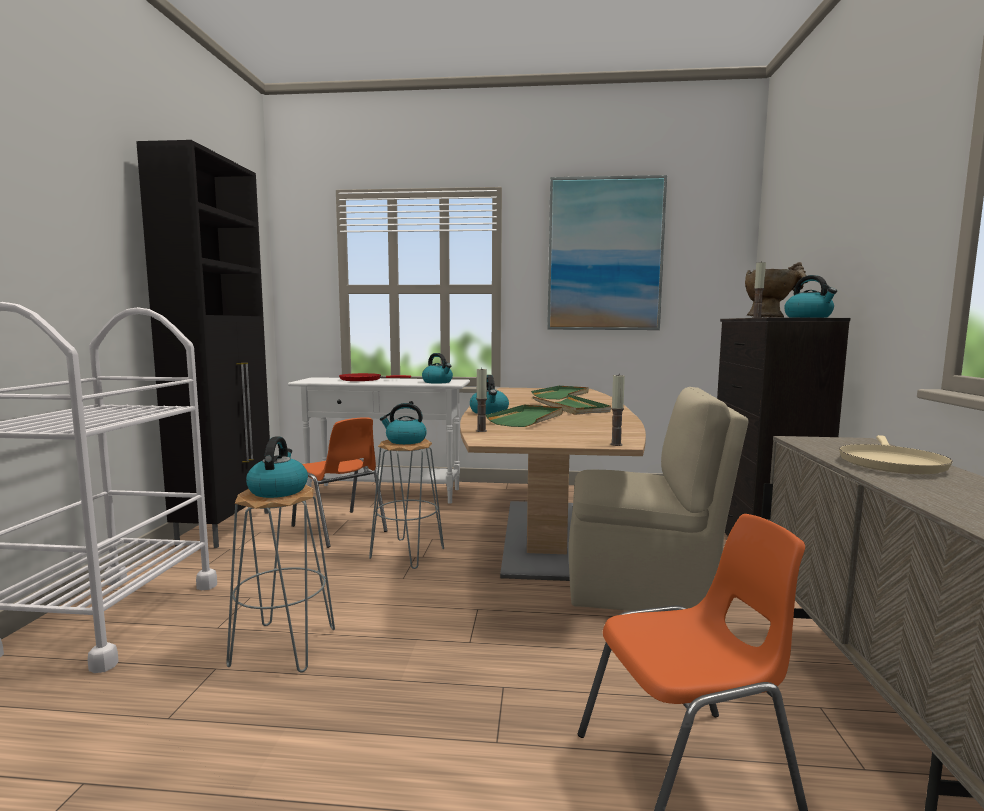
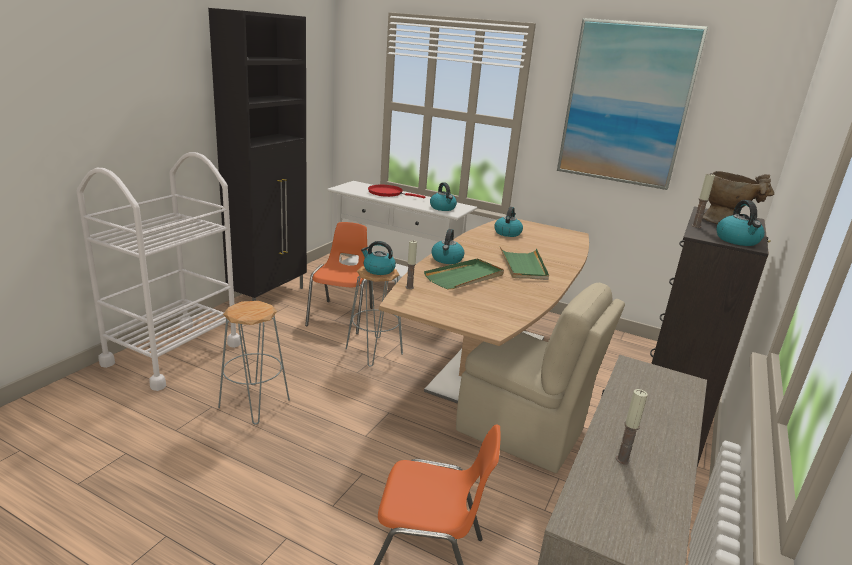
camera: 20 degrees right, 15 degrees up
kettle [246,437,308,498] -> kettle moved to [494,207,523,237]
orange chair [291,417,388,548] -> orange chair turned 150 degrees counterclockwise [305,222,373,334]
green tray [531,386,589,399] -> none
candle [610,373,625,446] -> candle moved to [616,389,648,465]
beige frying pan [839,435,953,474] -> none

